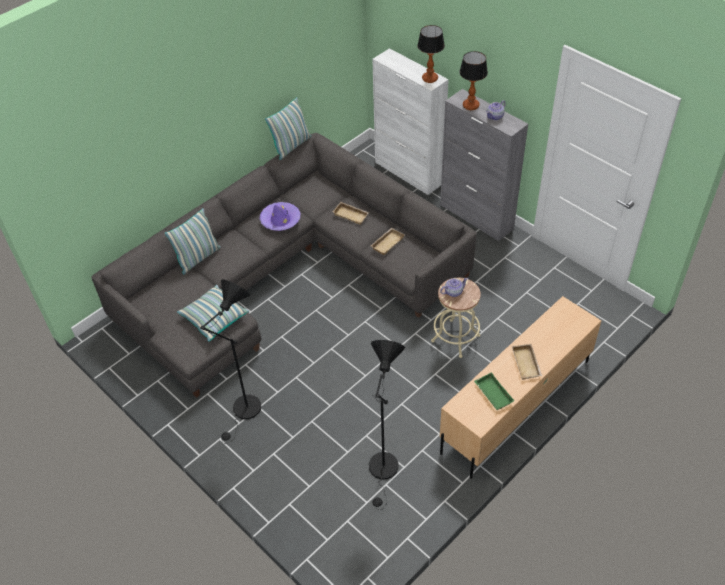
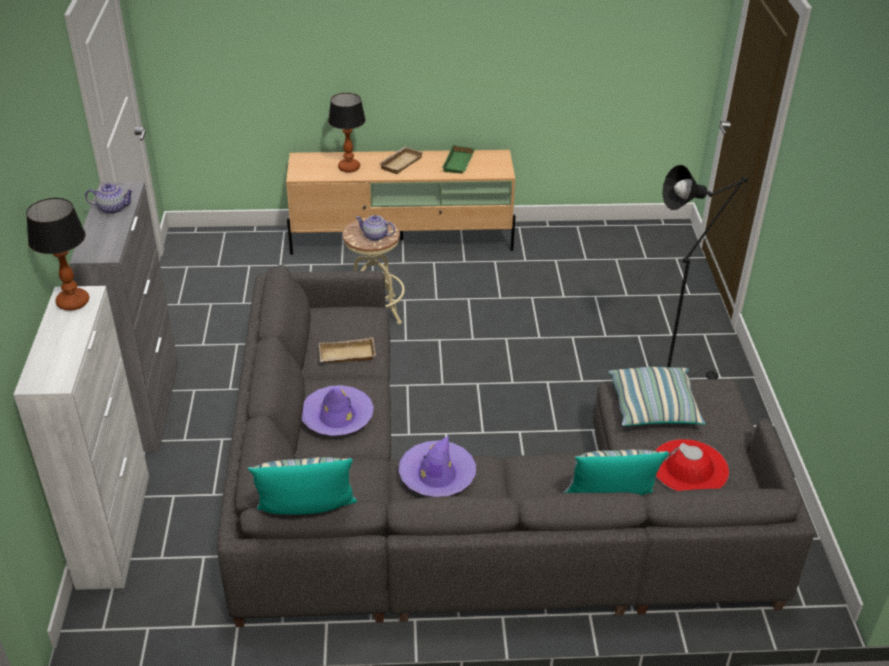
camera: 140 degrees left, 10 degrees down
beige tray [333,202,369,225] -> purple hat [302,385,374,436]
black floor lamp [369,340,405,510] -> none
table lamp [459,51,488,110] -> table lamp moved to [328,93,366,173]
none -> red hat [655,439,729,491]

